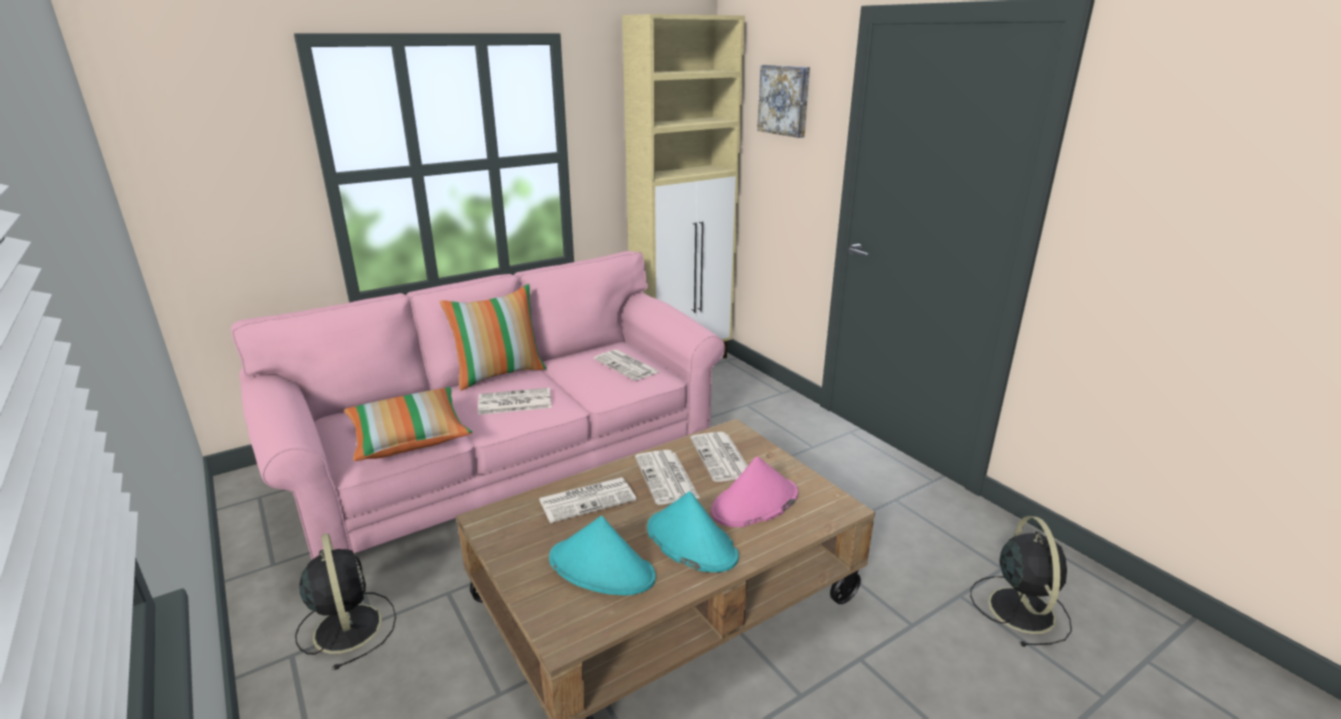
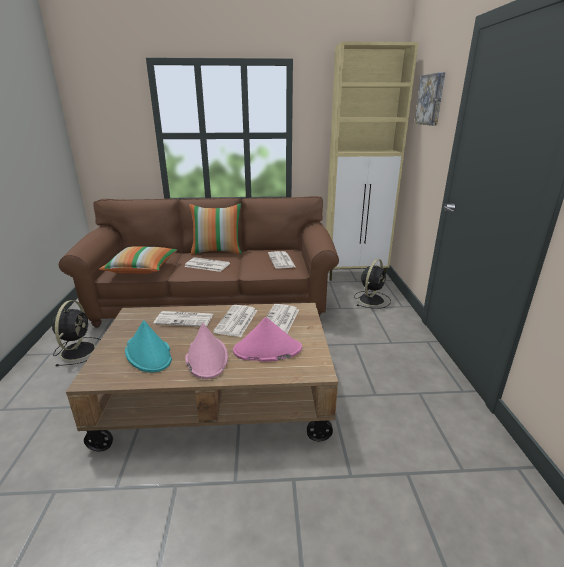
camera: 30 degrees right, 0 degrees up
pink sofa [231,251,725,560] -> brown sofa [59,196,339,328]
turquoise hat [647,491,739,572] -> pink hat [185,323,228,379]
black fan [970,516,1072,646] -> black fan moved to [354,259,391,309]

